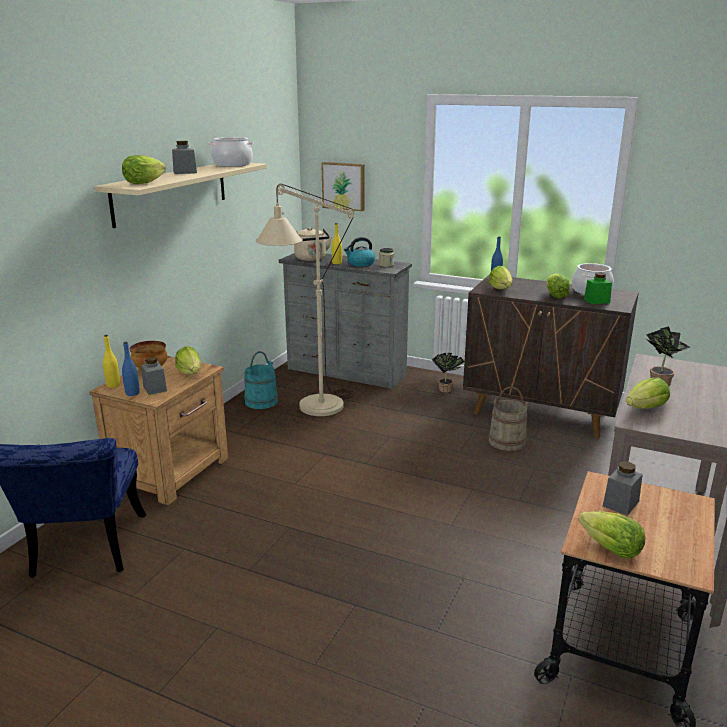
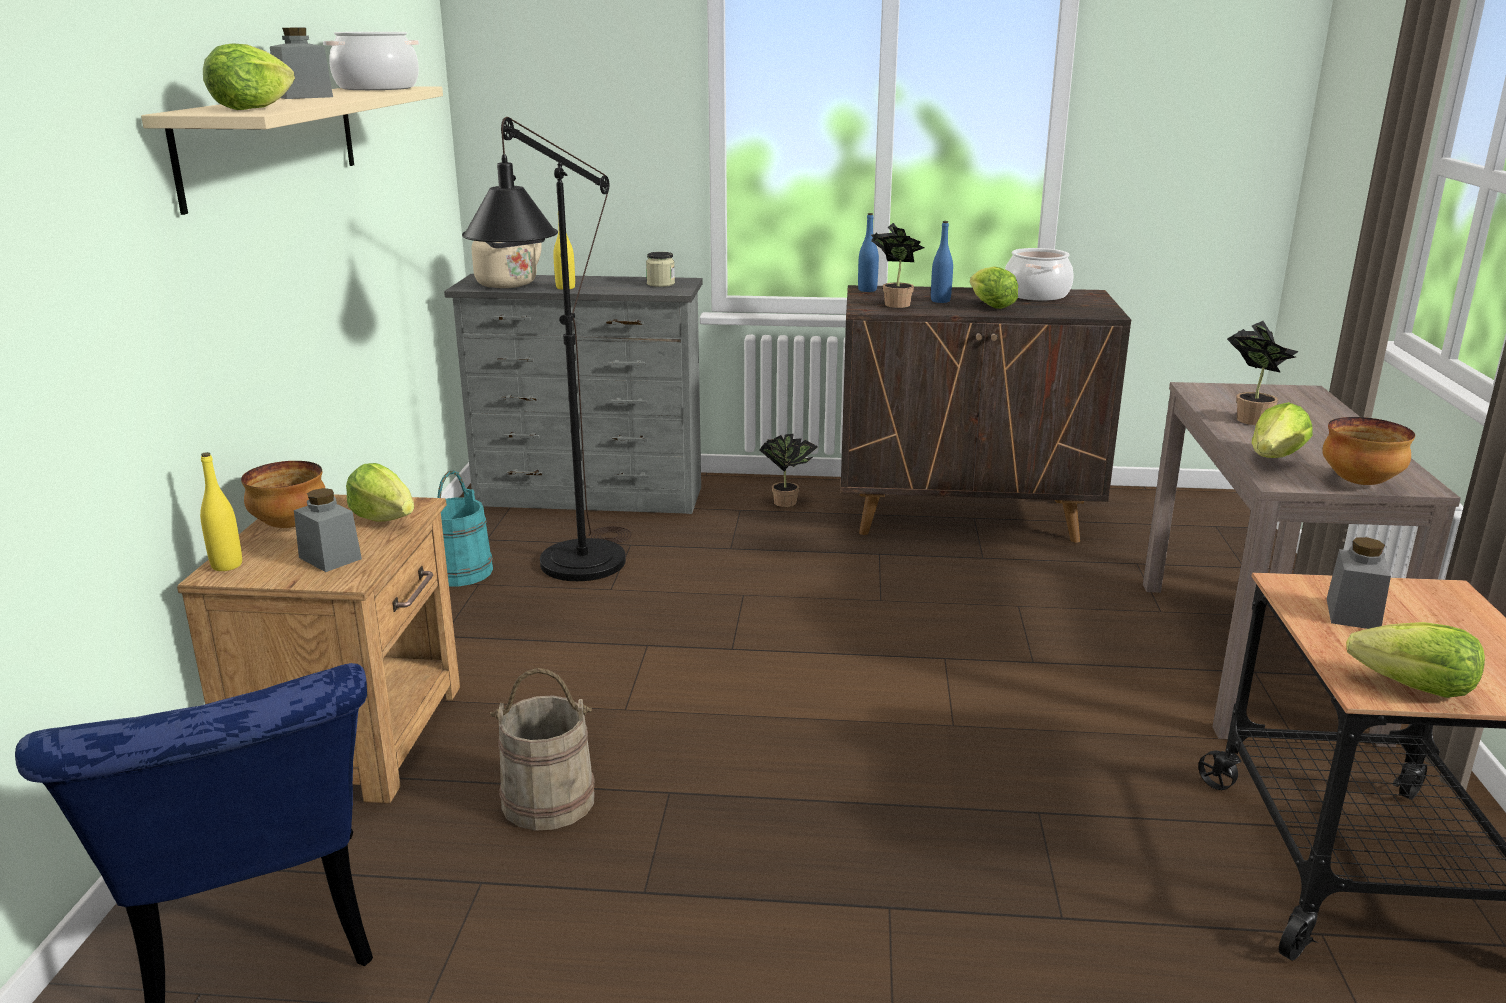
camera: 20 degrees left, 0 degrees up
blue bottle [122,342,140,396] -> blue bottle moved to [931,221,953,303]
beige floor lamp [255,184,355,416] -> black floor lamp [462,117,632,581]
picture [321,162,365,211] -> none
kettle [344,237,375,267] -> none
lettuce [489,266,512,289] -> potted plant [871,223,925,308]
beige bucket [489,386,531,451] -> beige bucket moved to [490,668,595,831]
green jar [584,273,612,304] -> none
none -> bowl [1322,417,1415,485]

